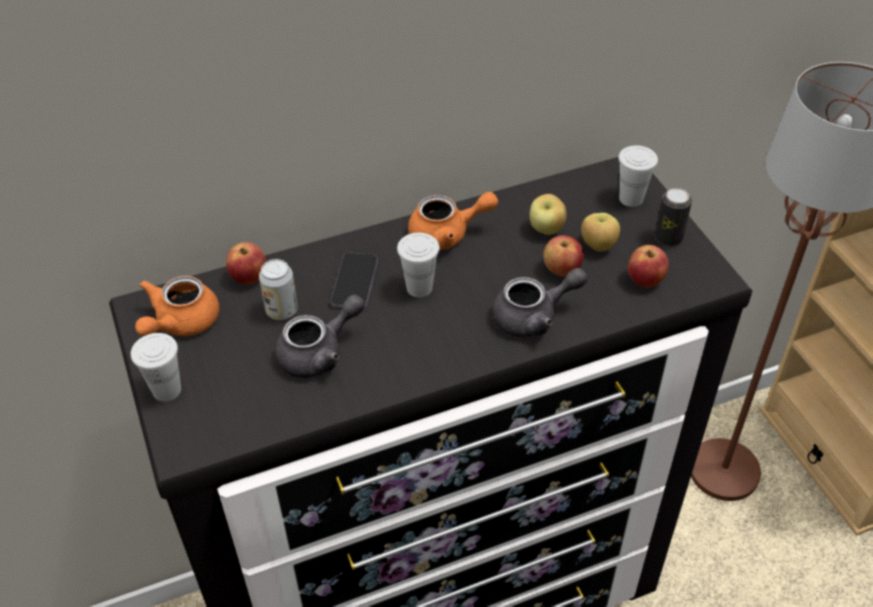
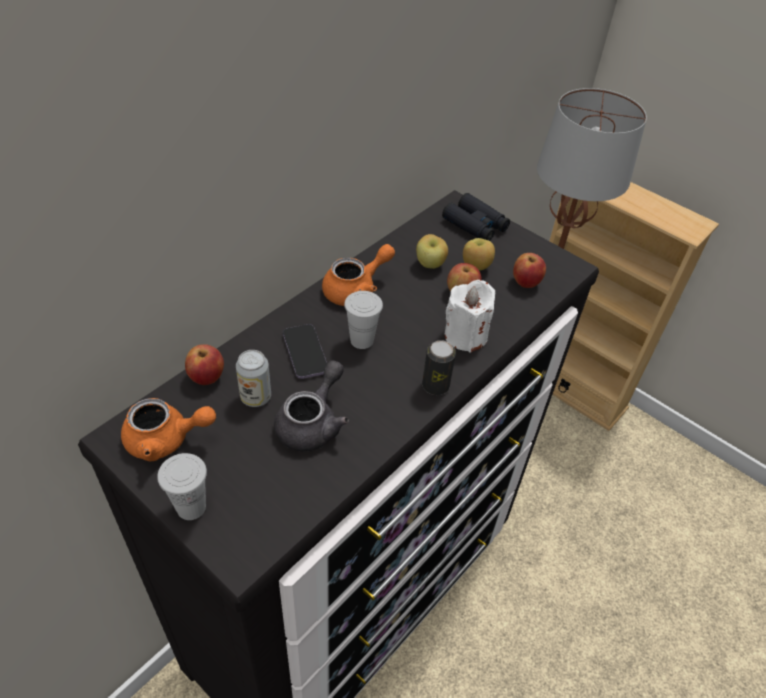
camera: 30 degrees left, 0 degrees up
orange teapot [135,276,219,336] -> orange teapot turned 90 degrees counterclockwise [121,398,216,461]
grey teapot [492,268,588,337] -> white candle [445,280,495,353]
white cup [618,145,658,207] -> black binoculars [442,193,510,241]
can [655,188,692,246] -> can moved to [422,340,456,395]

